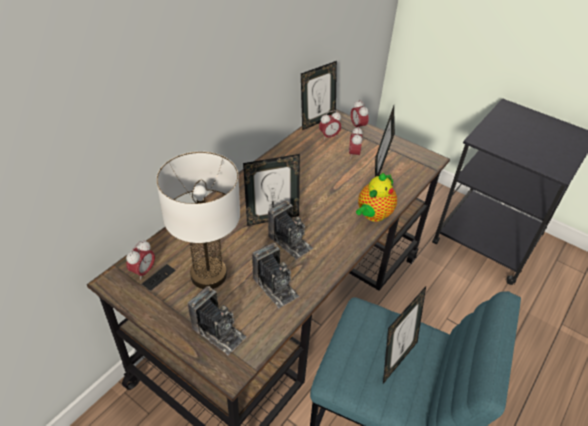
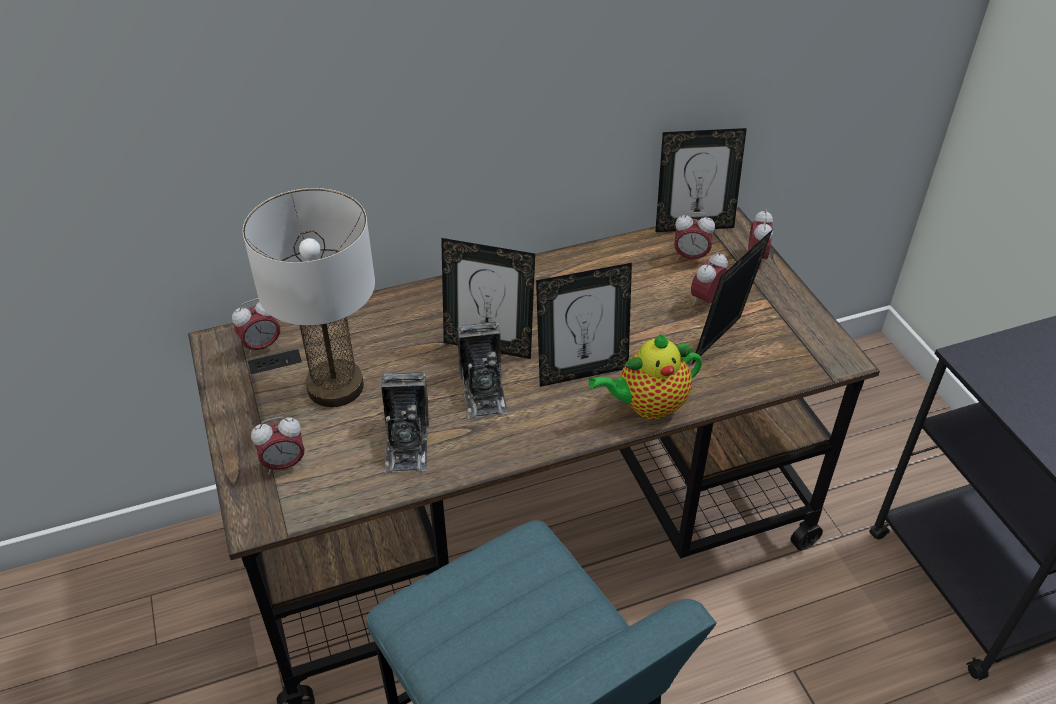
camera: 35 degrees right, 0 degrees up
camera [188,286,247,355] -> alarm clock [251,417,305,475]
picture frame [383,286,426,384] -> picture frame moved to [536,263,632,387]

